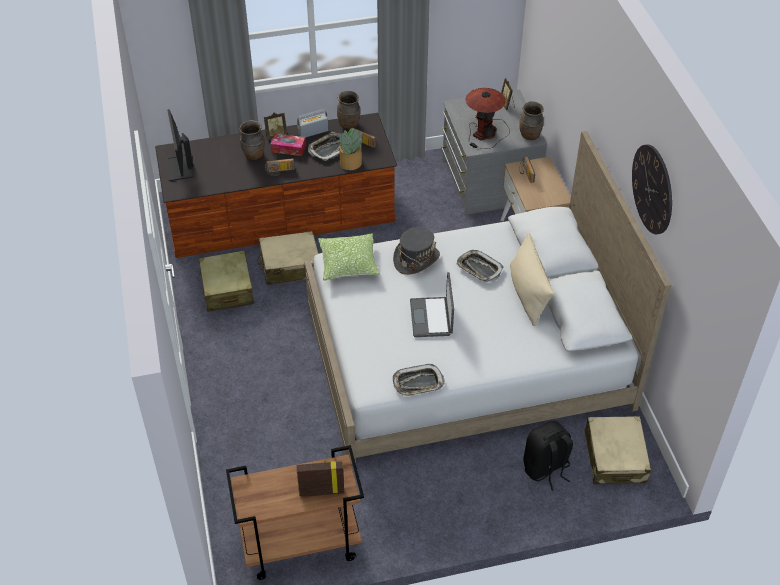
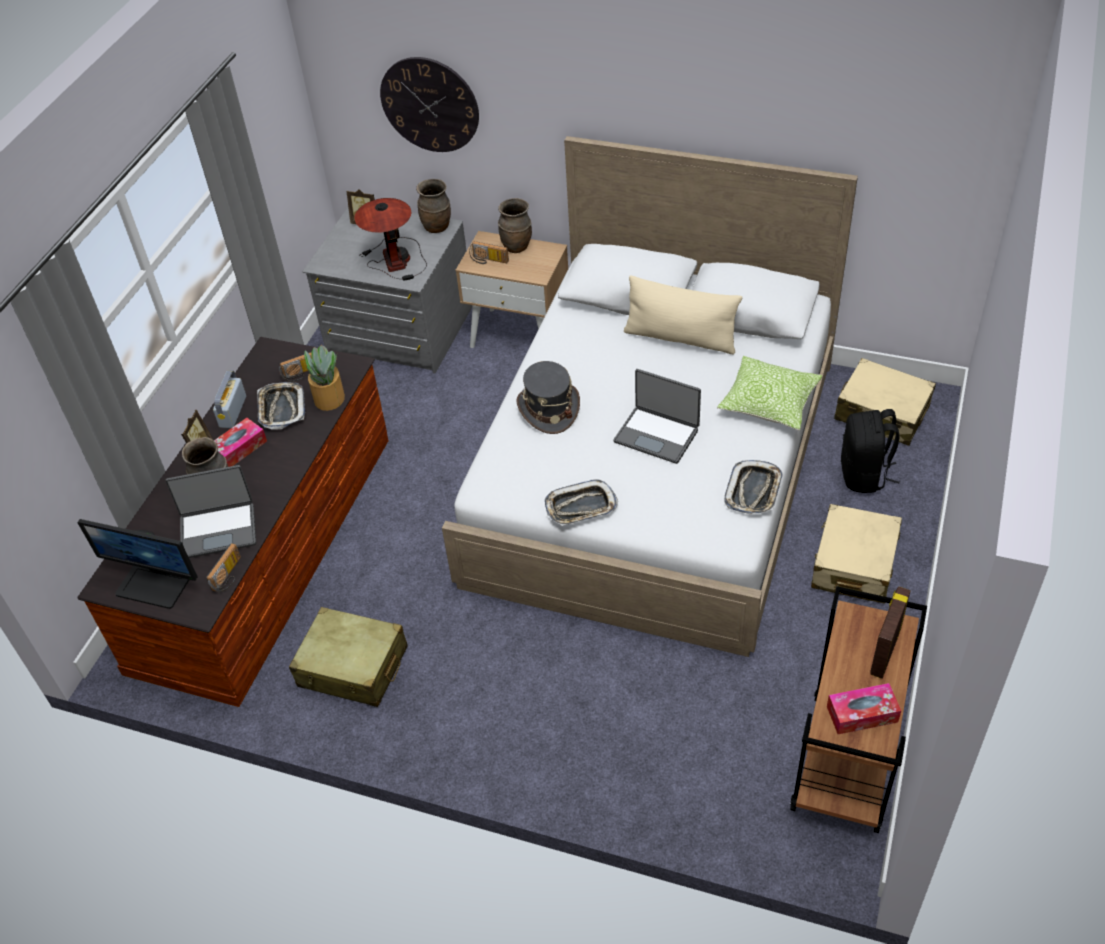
camera: 55 degrees left, 0 degrees up
beige suitcase [257,231,318,285] -> beige suitcase moved to [811,504,902,604]
radio [265,158,294,176] -> radio moved to [206,543,241,592]
pillow [318,234,380,281] -> pillow moved to [717,356,823,430]
brown vase [337,91,361,129] -> brown vase moved to [498,198,532,253]
tray [456,250,503,282] -> tray moved to [545,479,618,526]
wall clock [632,145,672,234] -> wall clock moved to [380,57,479,152]
none -> laptop [165,465,256,558]
none -> tissue box [827,683,901,734]

